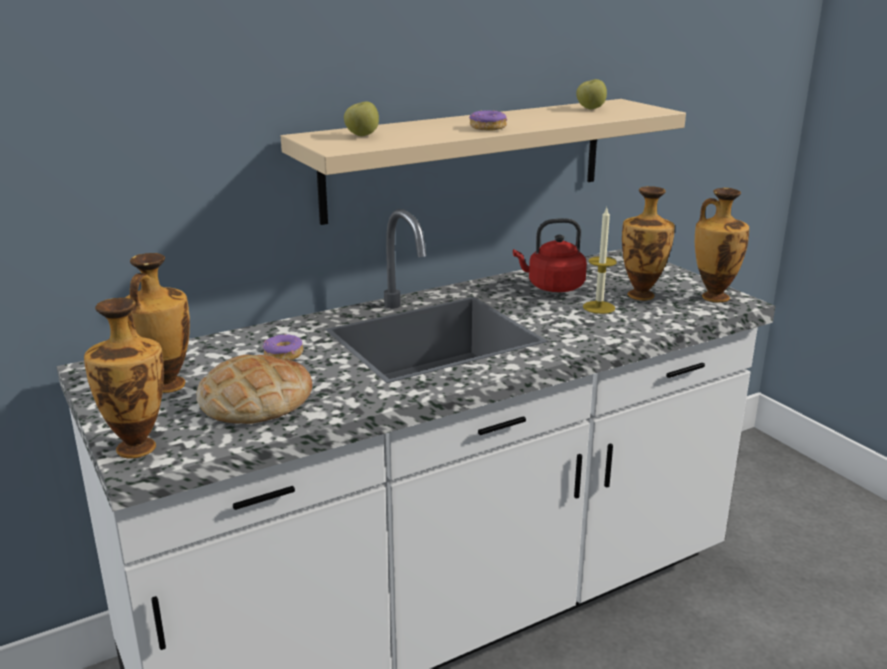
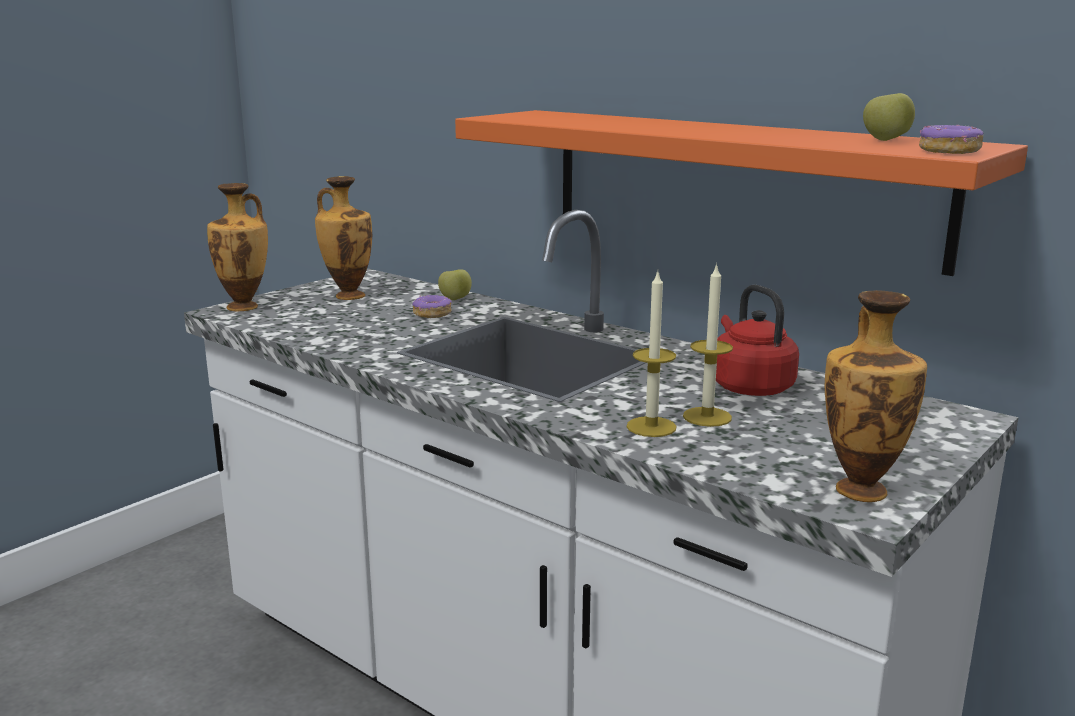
camera: 70 degrees right, 5 degrees down
bread [196,355,312,424] -> none
beige shelf [281,99,686,225] -> orange shelf [455,110,1028,276]
apple [344,101,379,136] -> apple moved to [438,269,472,300]
donut [469,110,507,131] -> donut moved to [919,125,984,154]
vase [622,186,675,300] -> none
none -> candle [627,272,676,437]

